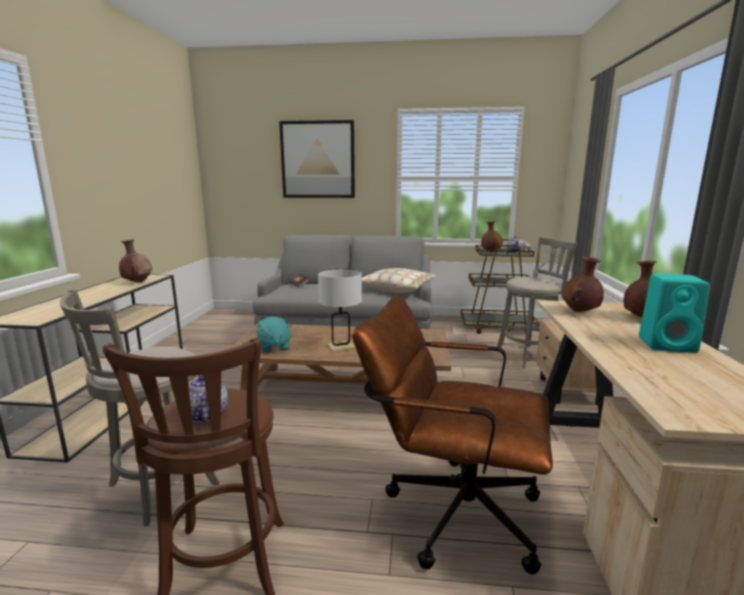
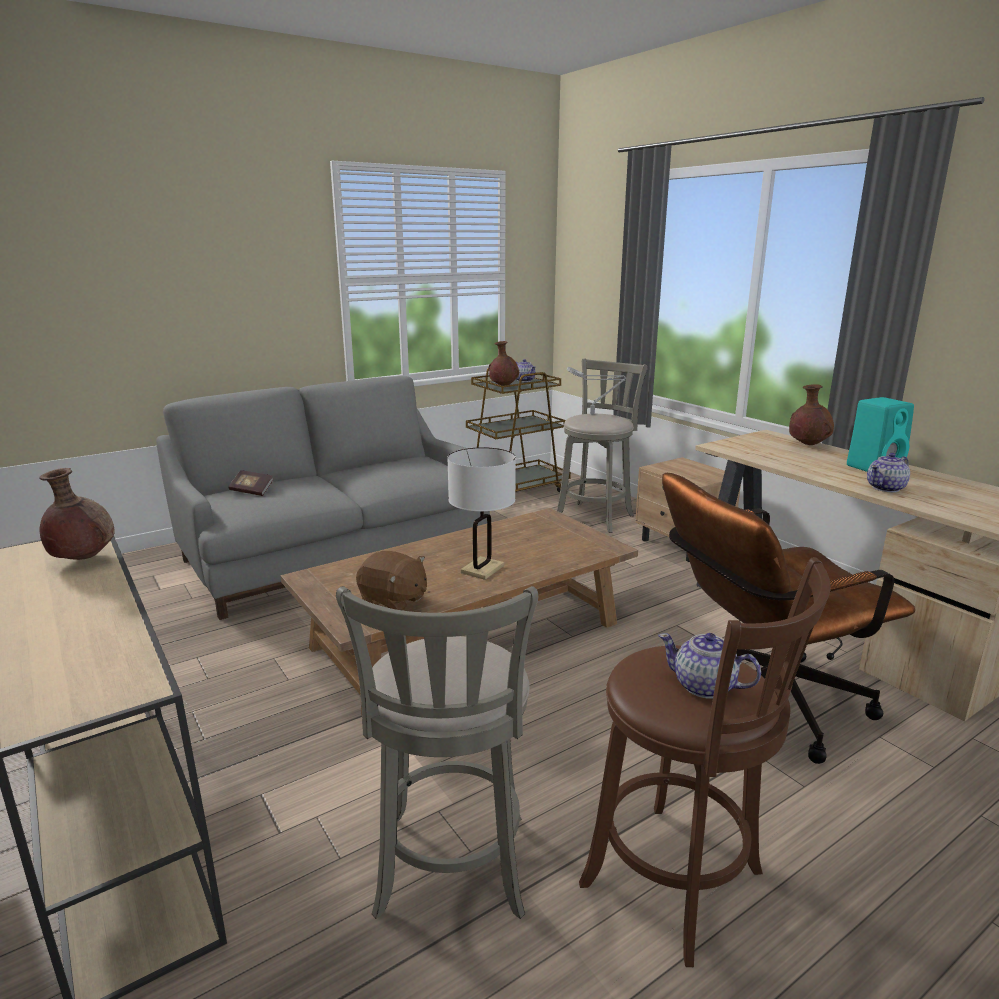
camera: 40 degrees left, 5 degrees up
turquoise plush toy [256,317,292,353] -> brown plush toy [356,551,427,611]
picture [279,120,355,198] -> none
beige pillow [362,268,436,293] -> none
brown vase [562,257,604,312] -> none
none -> teapot [867,453,910,492]

